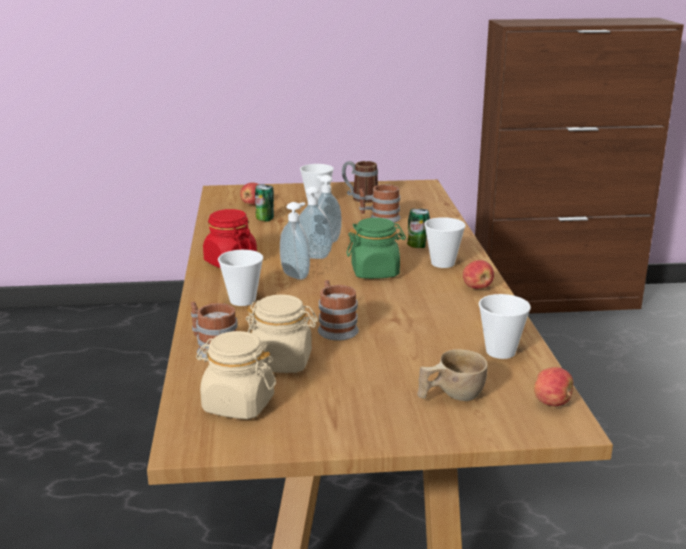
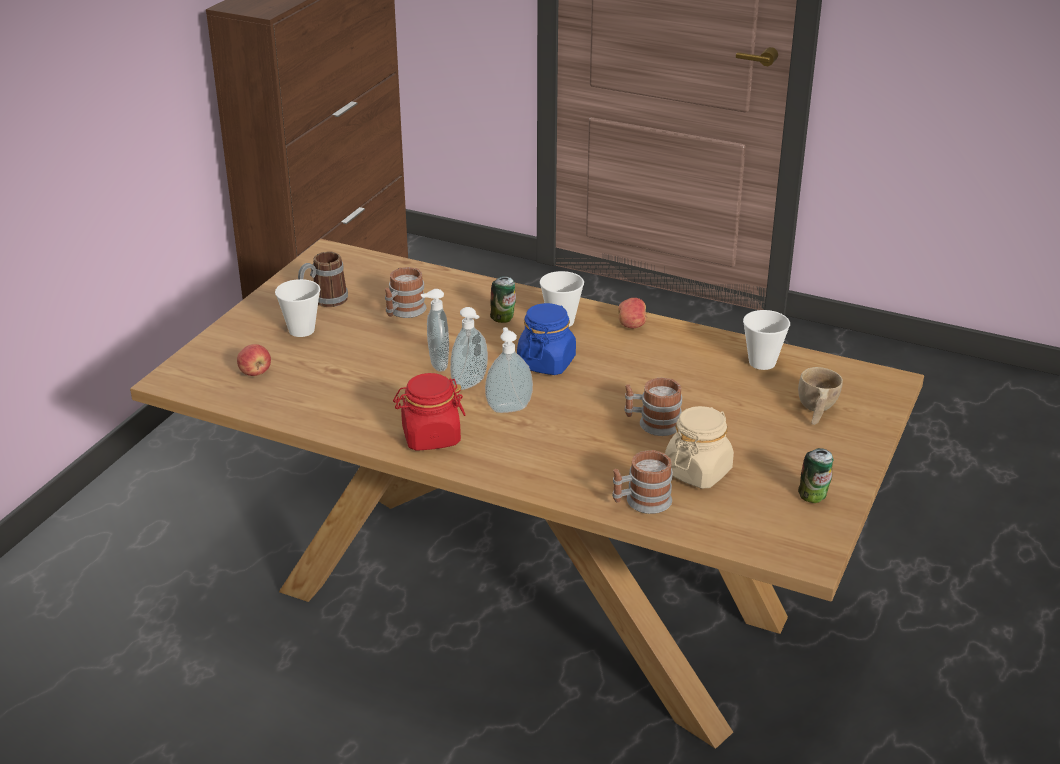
camera: 60 degrees left, 10 degrees up
beige jar [196,331,276,419] -> none
cup [218,250,263,306] -> none
can [255,184,274,222] -> can moved to [798,448,833,503]
green jar [347,218,406,279] -> blue jar [517,303,576,375]
apple [534,367,573,406] -> none

